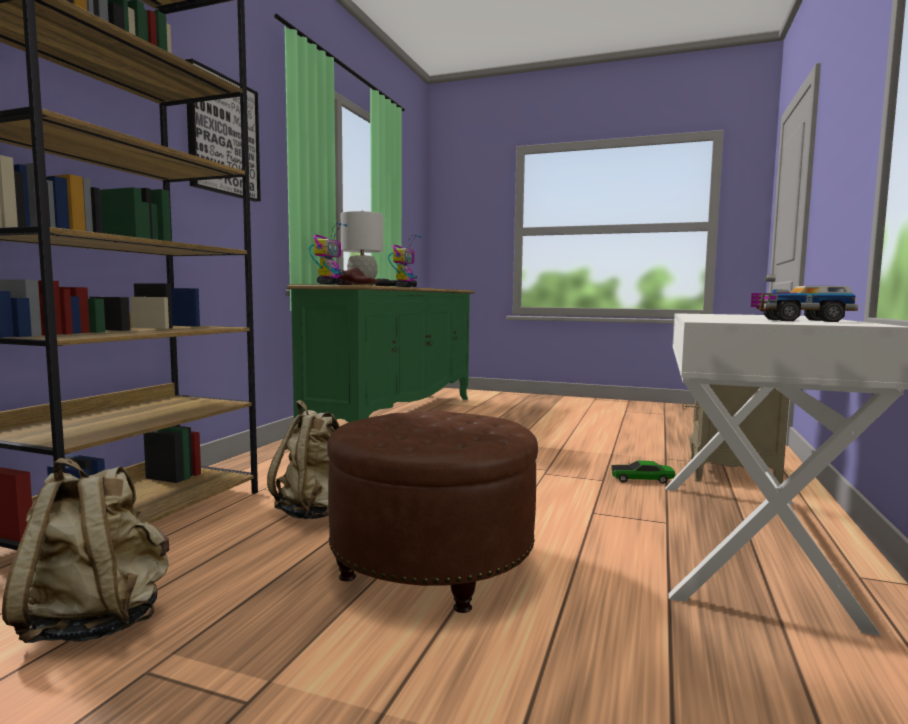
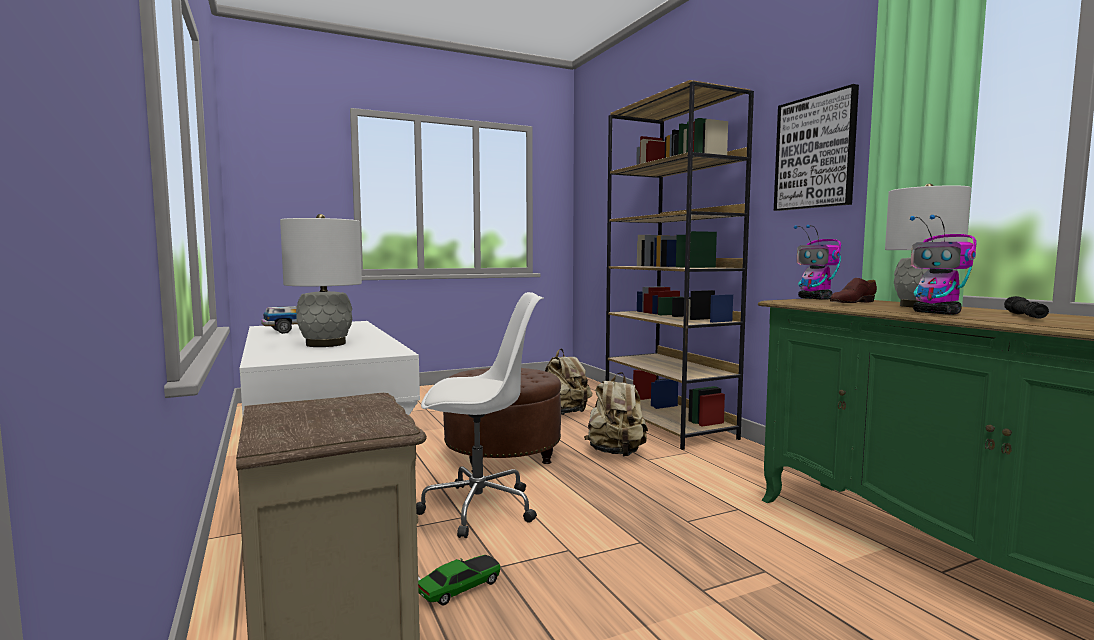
camera: 135 degrees right, 0 degrees up
none -> white table lamp [280,214,362,347]
none -> white office chair [416,292,544,538]

